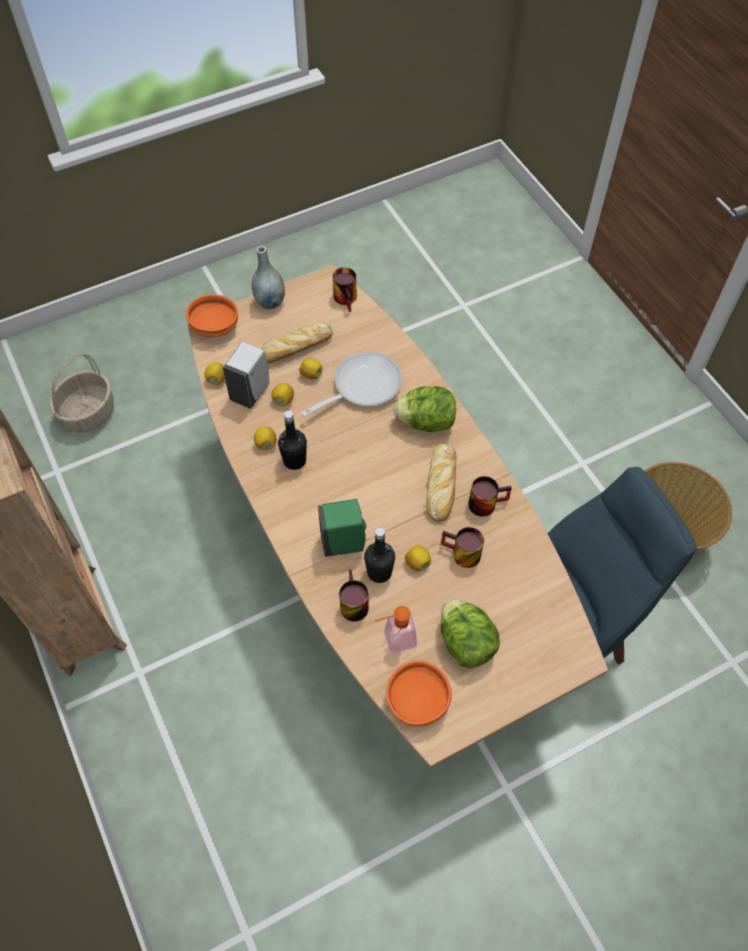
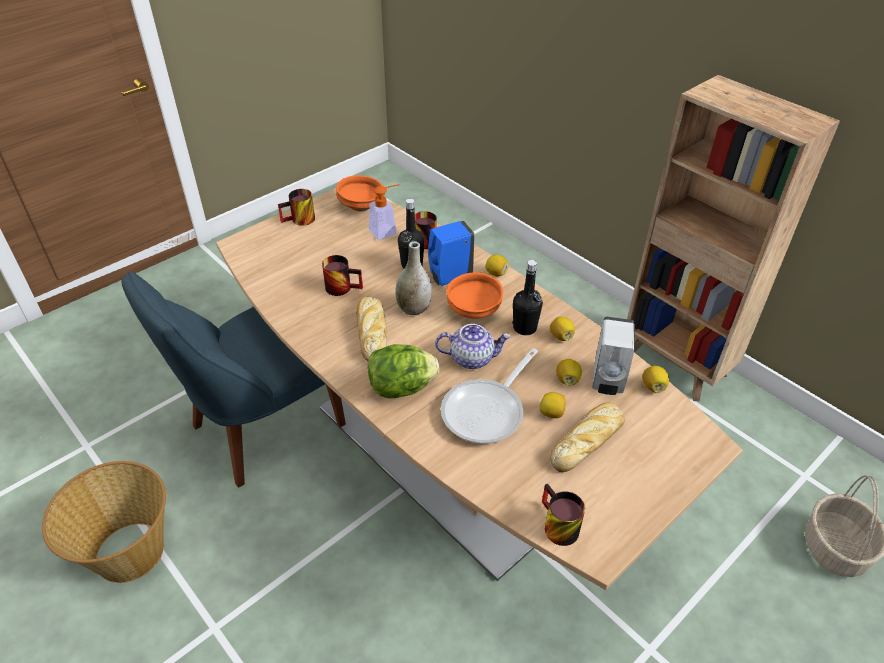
camera: 165 degrees right, 15 degrees down
orange bowl [186,294,238,337] -> orange bowl moved to [446,272,503,319]
grey vase [252,246,285,309] -> grey vase moved to [395,241,432,315]
green soap dispenser [318,499,366,557] -> blue soap dispenser [428,221,475,286]
lemon [405,545,431,571] -> lemon moved to [485,255,509,276]
lettuce [441,599,500,668] -> none
mug [468,476,512,517] -> mug moved to [278,189,315,226]
none -> teapot [435,324,511,369]

